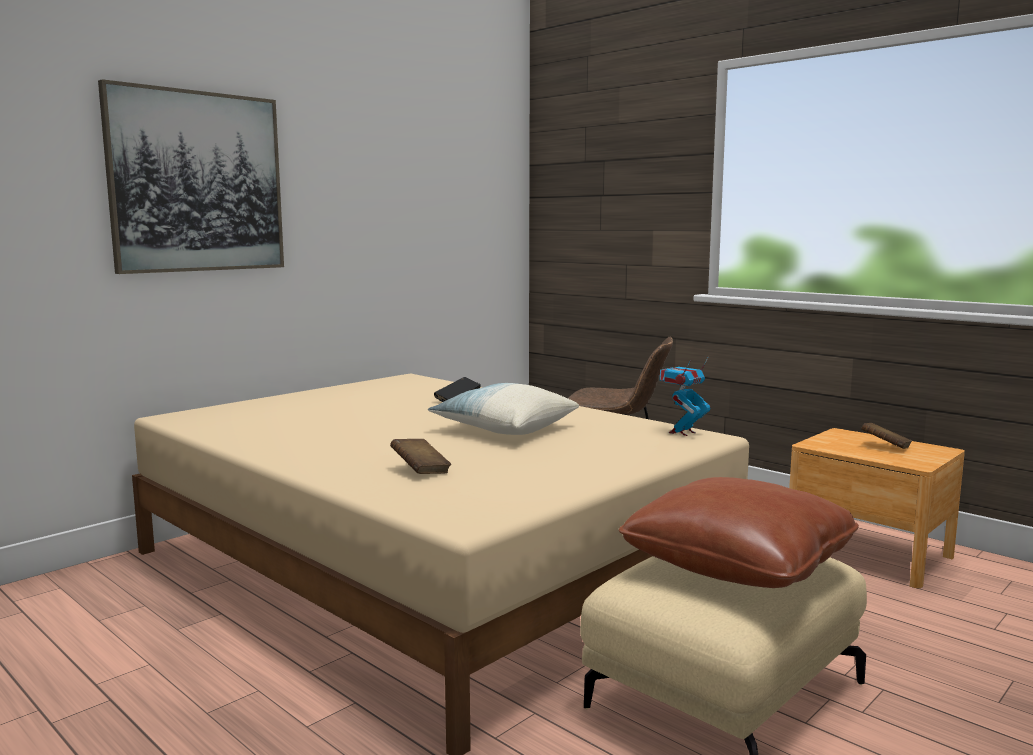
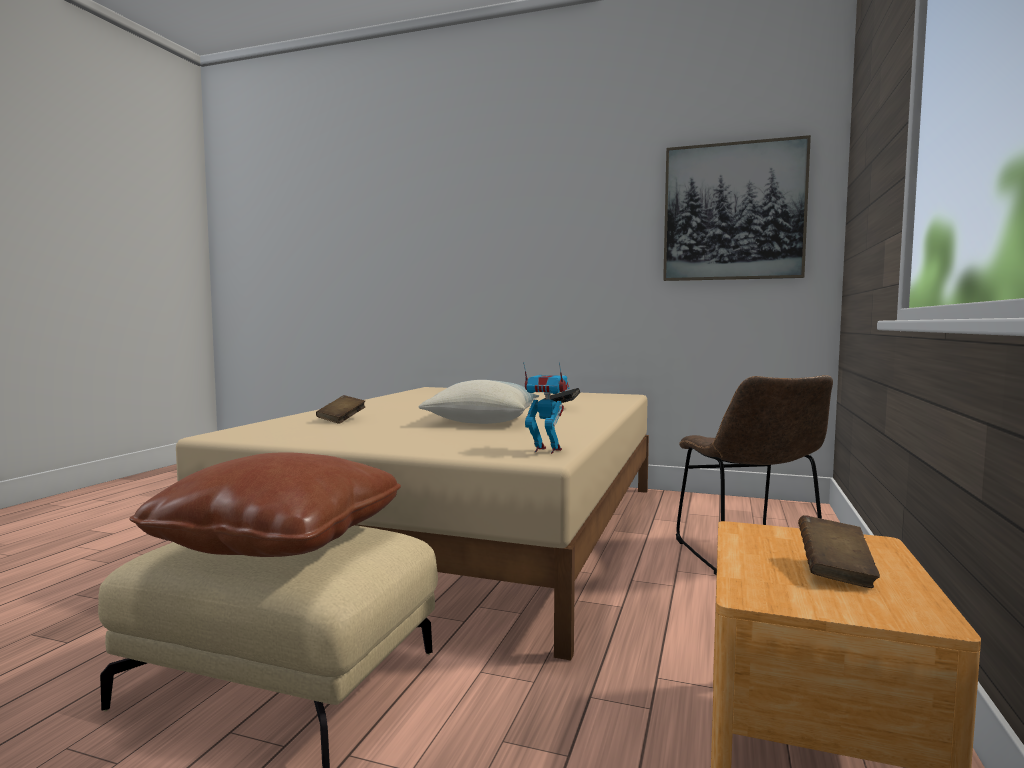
camera: 65 degrees right, 5 degrees down
picture [98,79,284,274] -> picture moved to [663,135,811,281]

